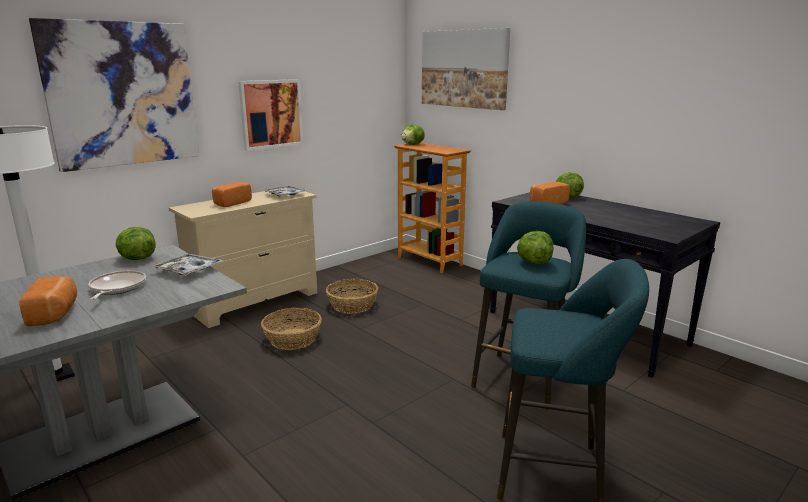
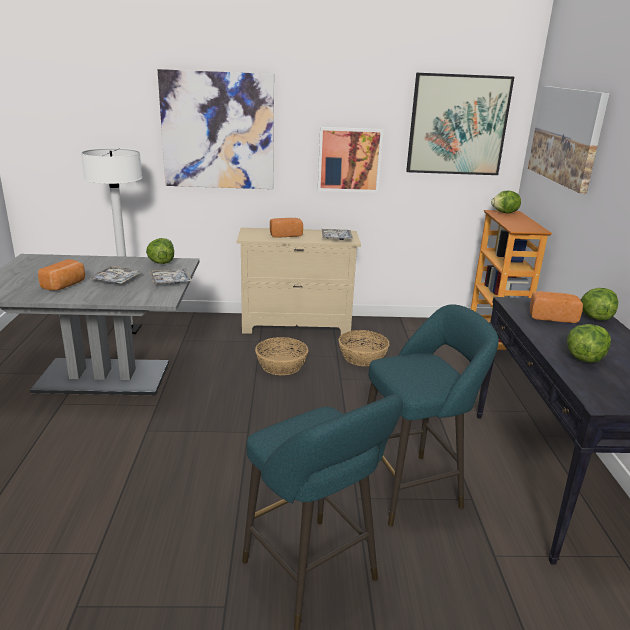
camera: 40 degrees right, 5 degrees up
frying pan [88,270,146,300] -> tray [88,266,142,284]
lettuce [517,231,553,264] -> lettuce moved to [567,324,611,363]
none -> picture [406,73,514,175]

